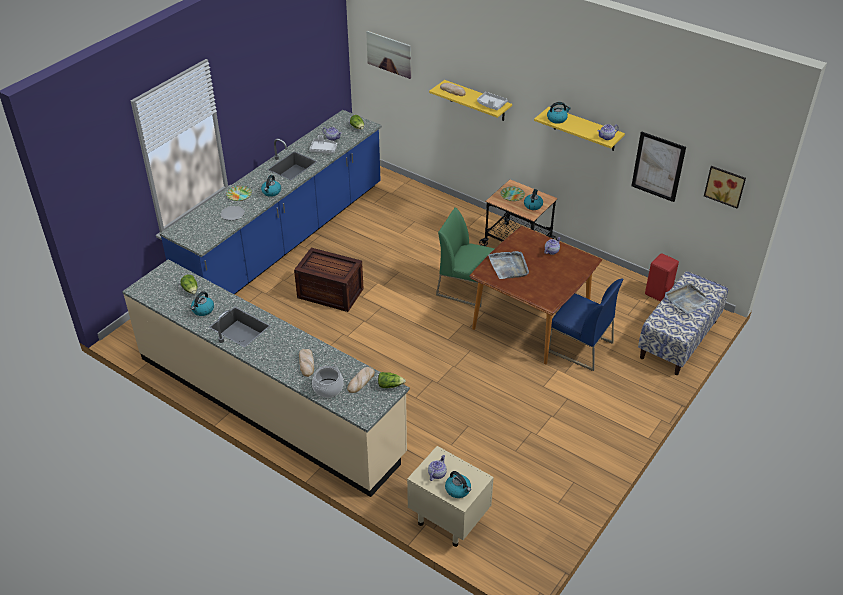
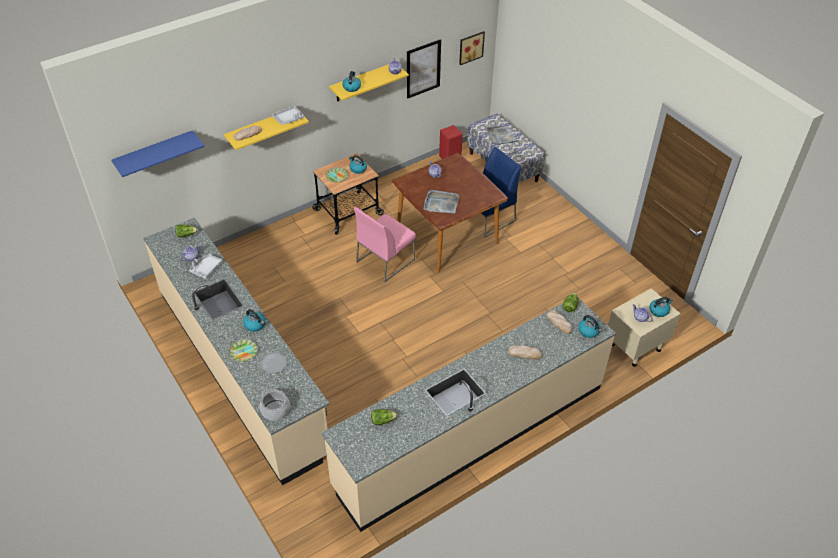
camera: 70 degrees left, 5 degrees up
blue counter [160,110,382,295] -> beige counter [143,217,329,485]
kettle [191,291,214,316] -> kettle moved to [578,315,602,338]
crate [294,248,364,312] -> none
cooking pot [312,365,344,398] -> cooking pot moved to [260,390,290,421]
picture [366,31,411,79] -> blue shelf [111,130,205,177]
green chair [436,207,495,308] -> pink chair [354,207,416,282]

